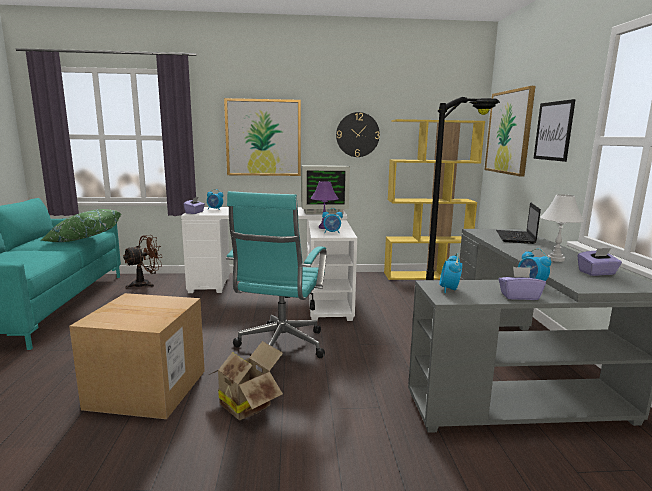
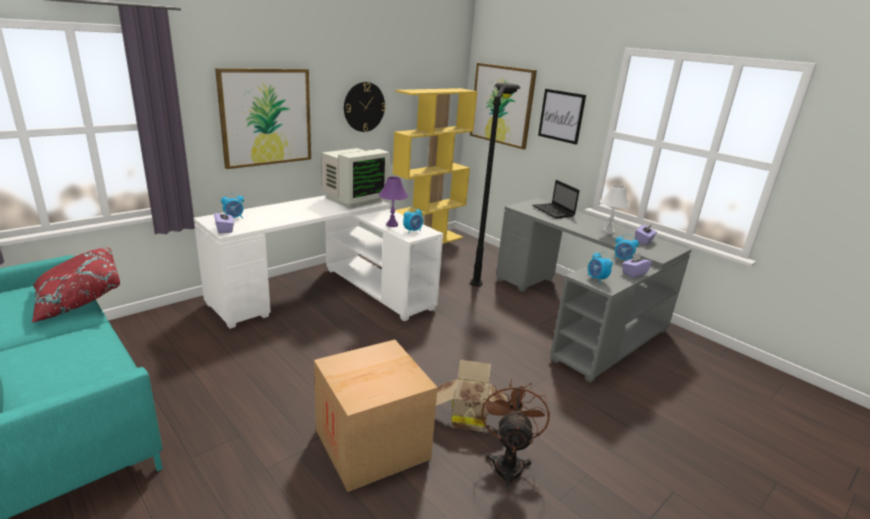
camera: 40 degrees left, 10 degrees up
green pillow [40,209,121,242] -> red pillow [31,248,120,323]
brown fan [123,235,163,289] -> brown fan moved to [481,379,550,491]
turquoise office chair [226,191,327,358] -> none

